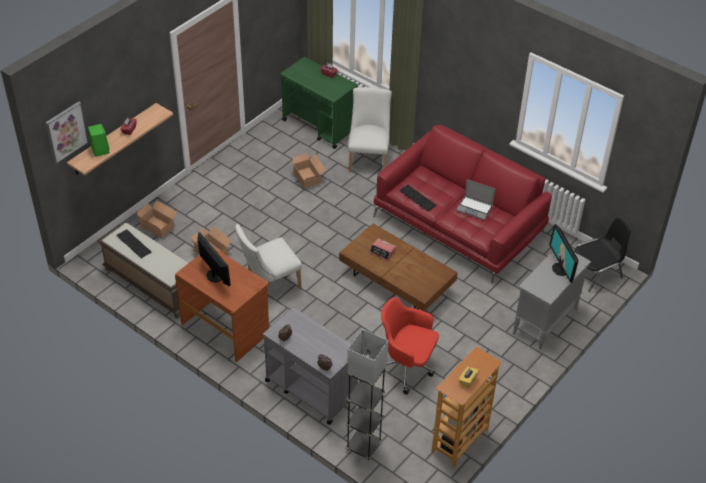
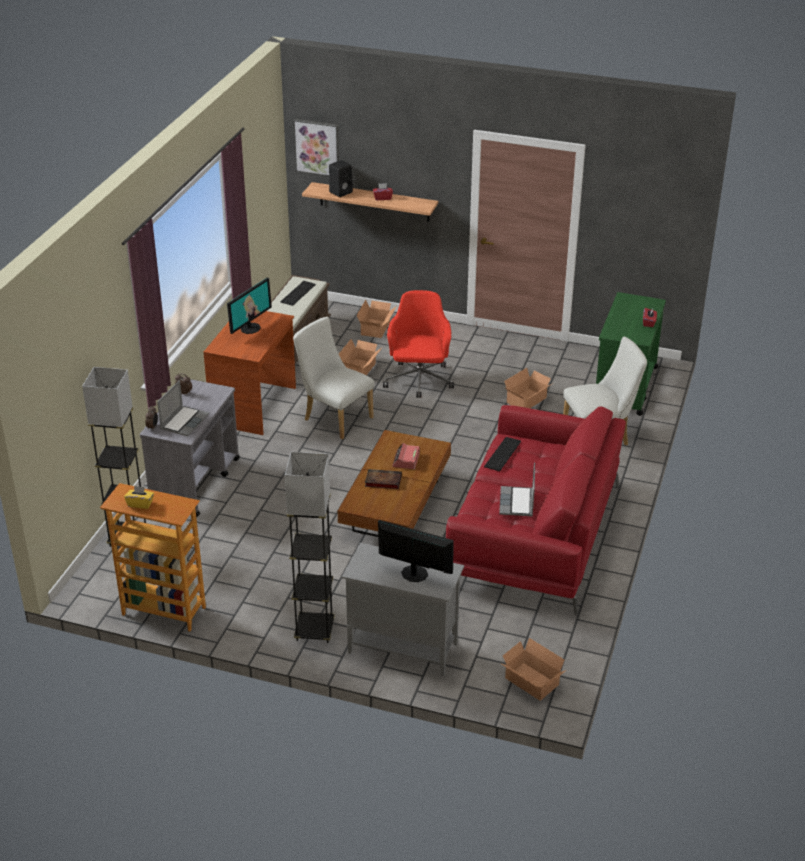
camera: 70 degrees right, 10 degrees down
green speaker [88,124,109,157] -> black speaker [329,160,353,197]
red office chair [381,297,439,395] -> red office chair moved to [383,290,454,398]
monitor [549,224,579,283] -> monitor turned 60 degrees clockwise [378,520,454,582]
black chair [574,217,631,292] -> cardboard box [500,638,566,701]
none -> laptop [157,380,209,436]
none -> grey floor lamp [285,452,335,643]
none -> book [365,469,402,489]

